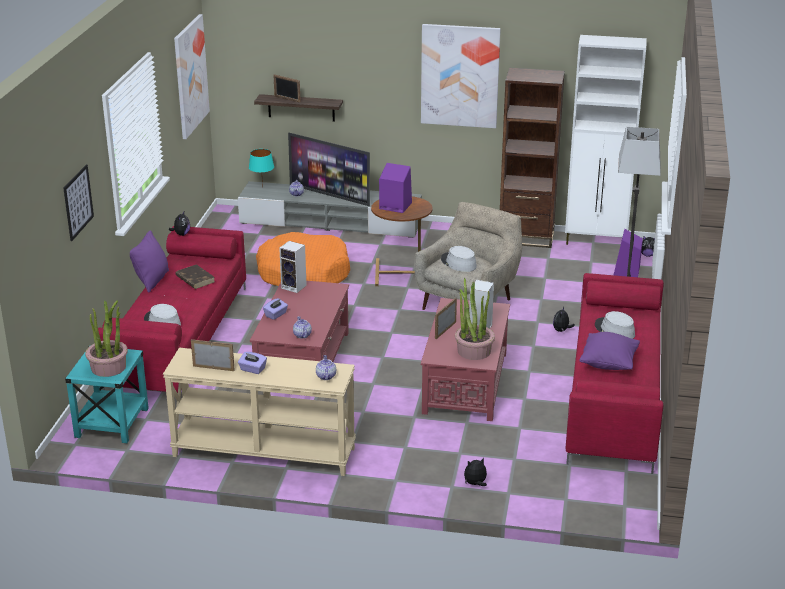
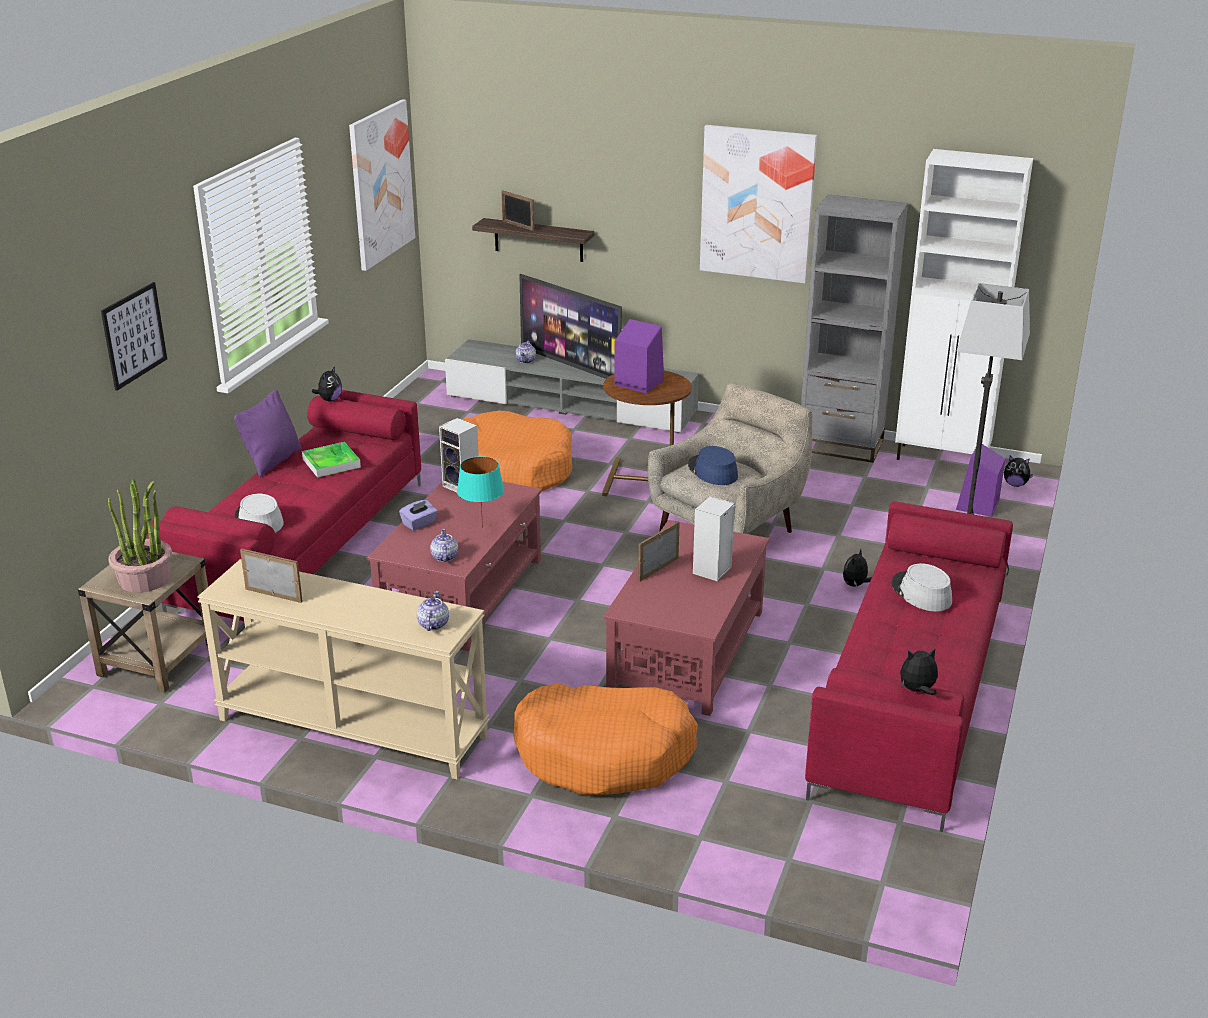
camera: 10 degrees right, 0 degrees up
turquoise side table [65,345,149,443] -> beige side table [78,552,208,693]
brown book [175,264,214,289] -> tray [302,442,361,478]
purple tissue box [238,352,267,374] -> none
turquoise table lamp [249,149,274,188] -> turquoise table lamp moved to [457,456,504,528]
grey hat [441,246,477,272] -> blue hat [688,446,738,485]
potted plant [455,278,495,360] -> none
plush toy [464,458,487,486] -> plush toy moved to [900,649,938,695]
brown bookcase [500,68,565,248] -> grey bookcase [801,195,908,463]
purple pillow [579,332,640,370] -> none
none -> orange dog bed [513,684,698,795]

